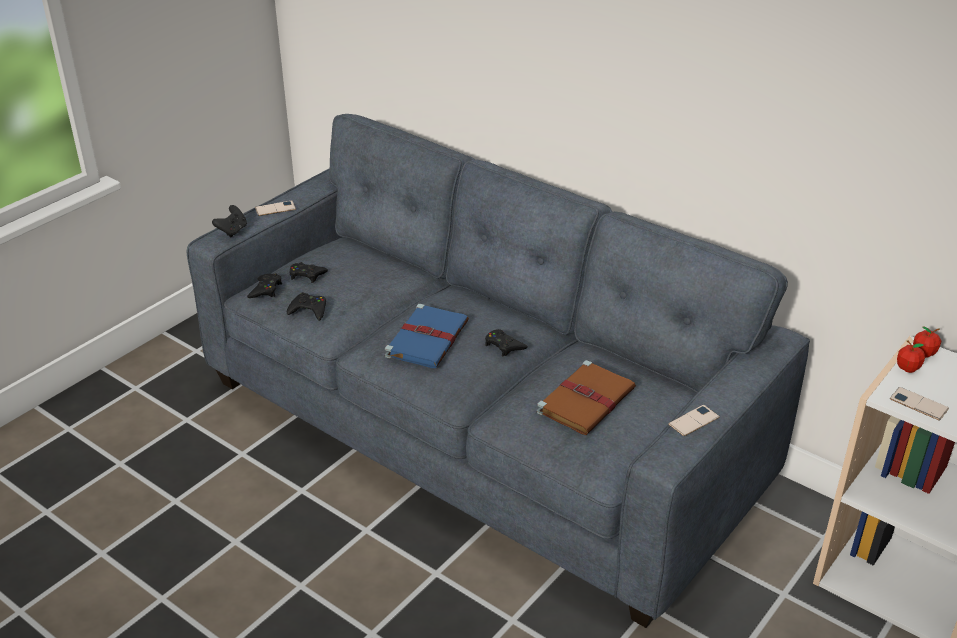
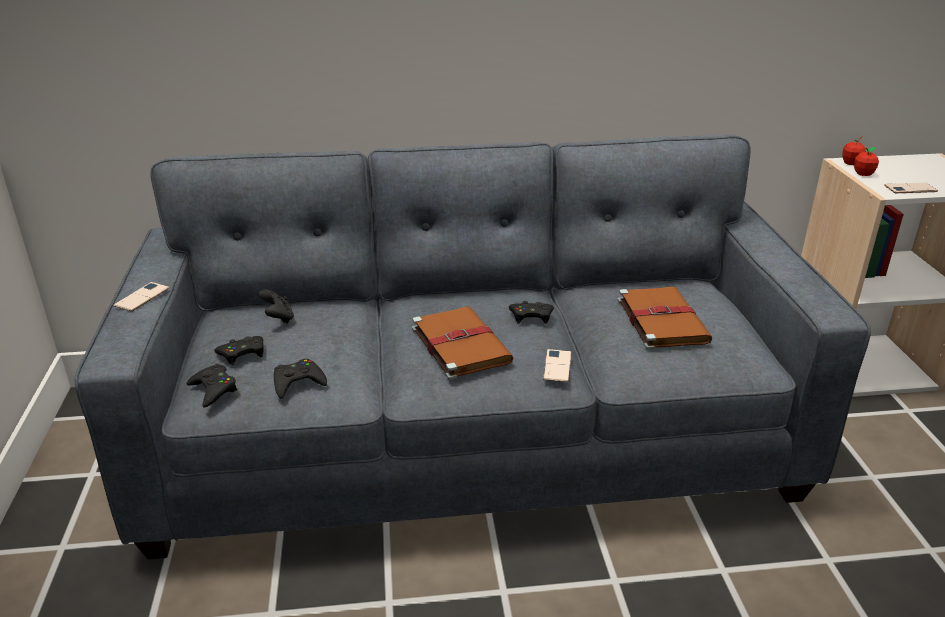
camera: 45 degrees left, 5 degrees down
black game controller [212,205,247,237] -> black game controller moved to [259,289,294,324]
blue book [385,304,469,368] -> brown book [412,307,513,380]
phone [668,405,720,436] -> phone moved to [543,349,571,382]

